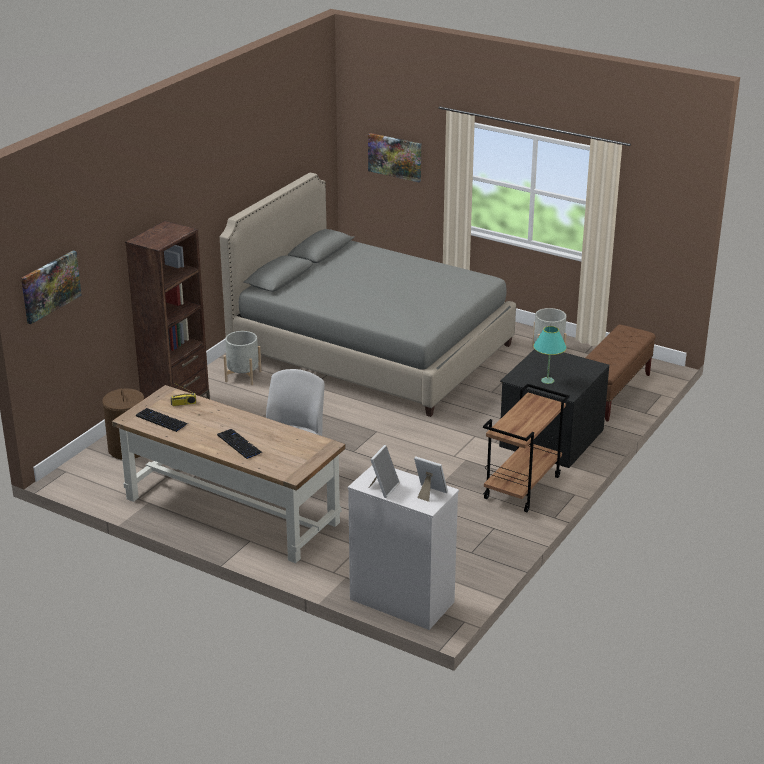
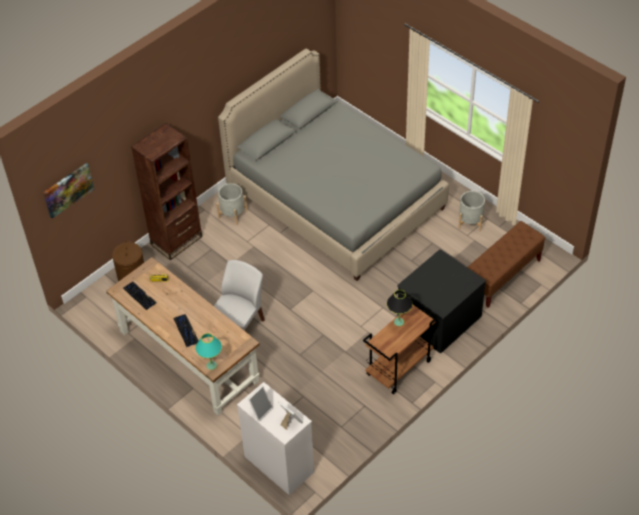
camera: 15 degrees right, 20 degrees up
picture [368,133,421,182] -> none
turquoise table lamp [533,326,567,384] -> turquoise table lamp moved to [196,333,222,370]
none -> black table lamp [387,290,413,326]

